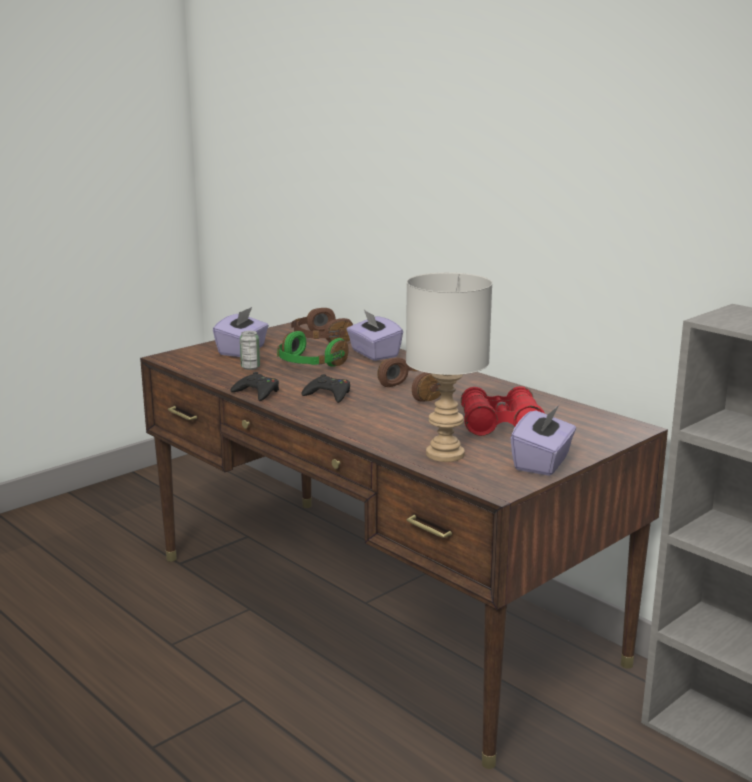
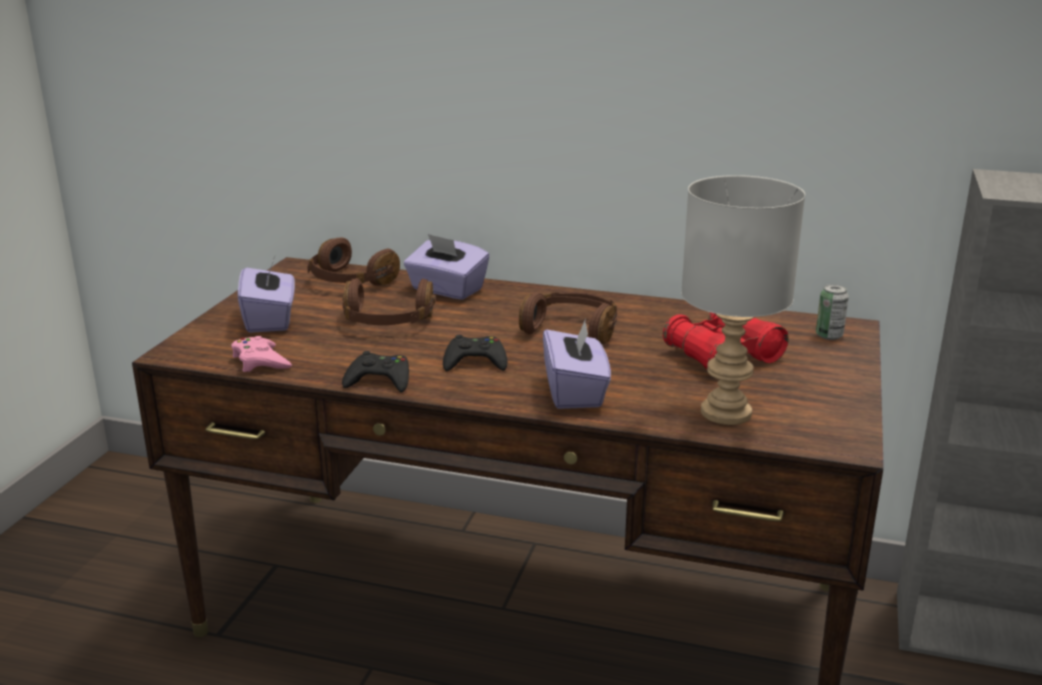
camera: 30 degrees left, 5 degrees up
can [240,331,260,370] -> can moved to [816,284,849,340]
green headphones [277,331,348,367] -> brown headphones [342,278,435,325]
purple tissue box [511,404,576,476] -> purple tissue box moved to [543,318,611,409]
none -> pink game controller [231,336,292,372]

